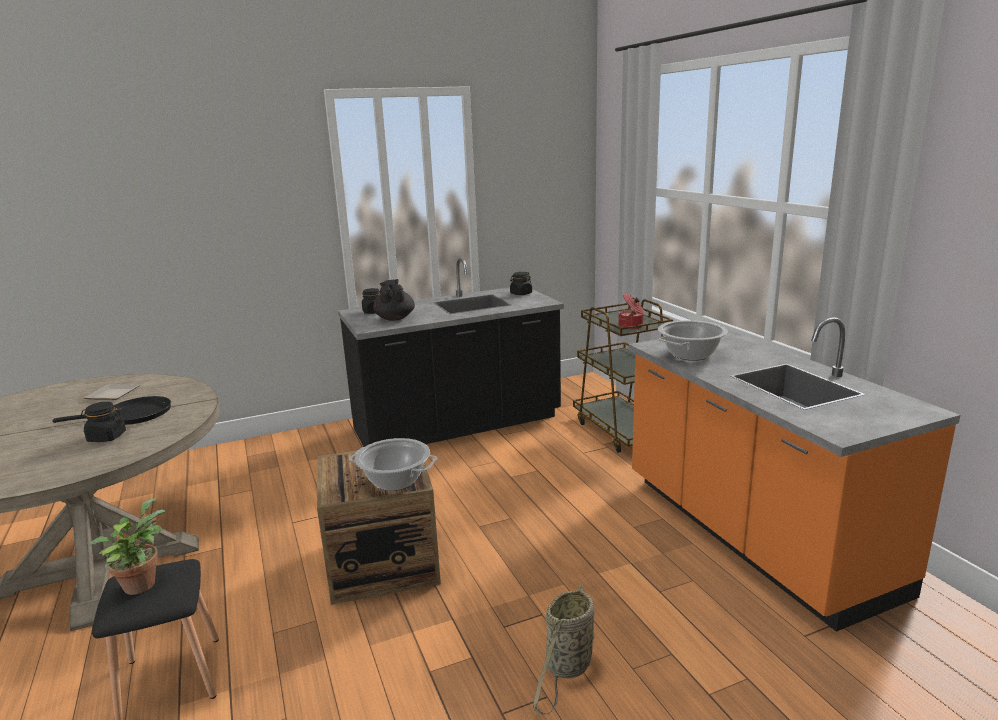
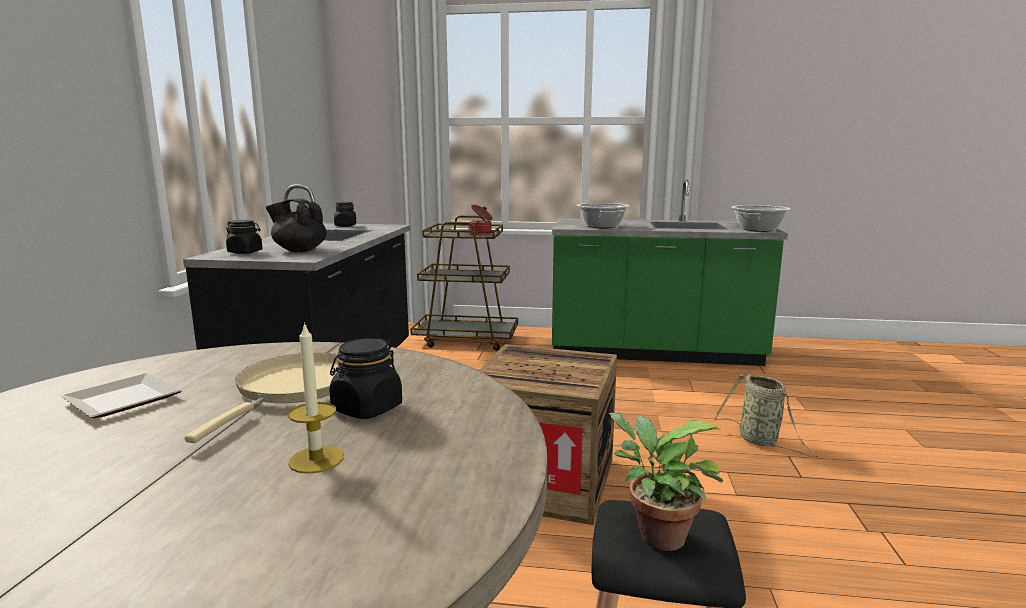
camera: 60 degrees left, 5 degrees down
black frying pan [52,396,171,425] -> beige frying pan [185,353,339,443]
cooking pot [349,438,437,491] -> cooking pot moved to [731,205,791,232]
orange counter [628,317,960,632] -> green counter [552,179,788,366]
none -> candle [288,322,344,474]

